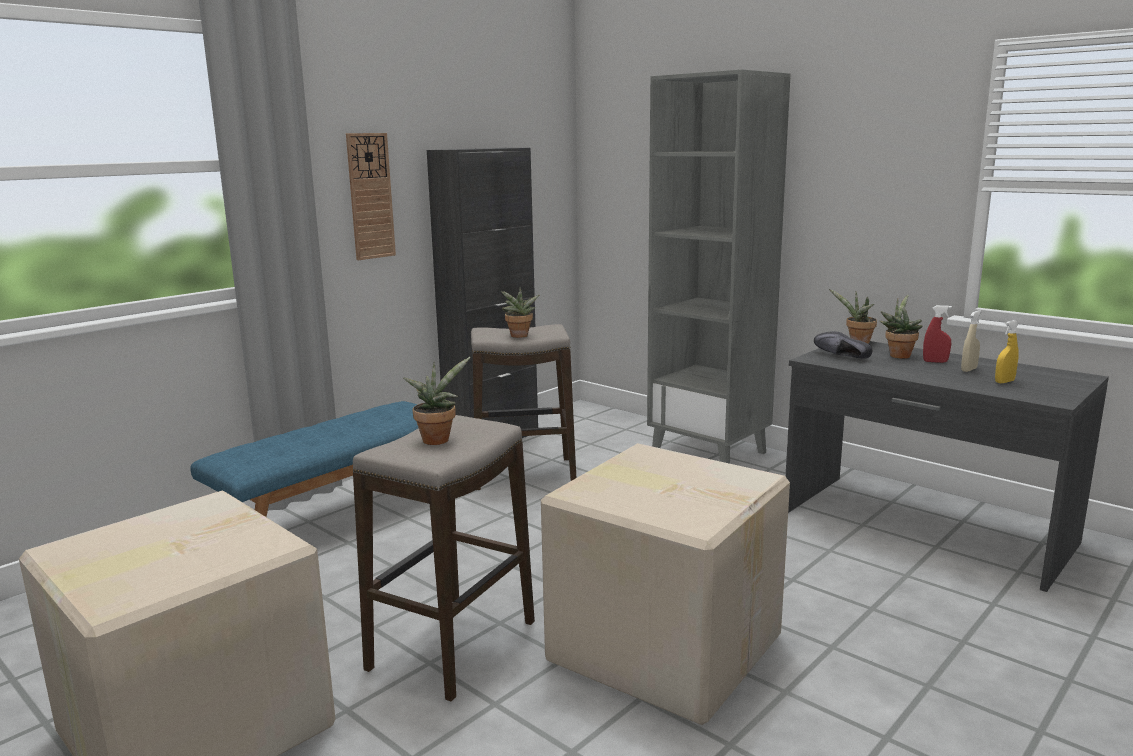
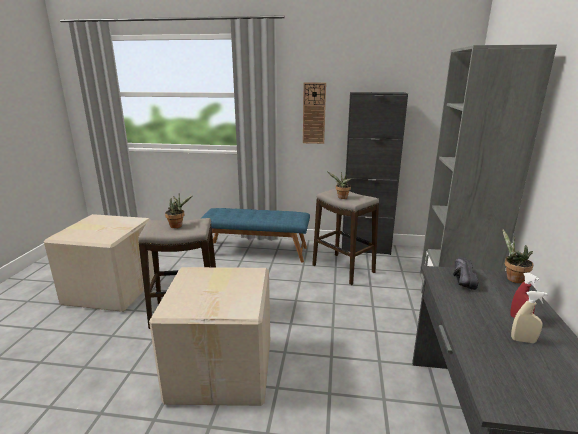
camera: 55 degrees right, 5 degrees up
potted plant [880,294,923,359] -> none
yellow spray bottle [995,320,1019,383] -> none

